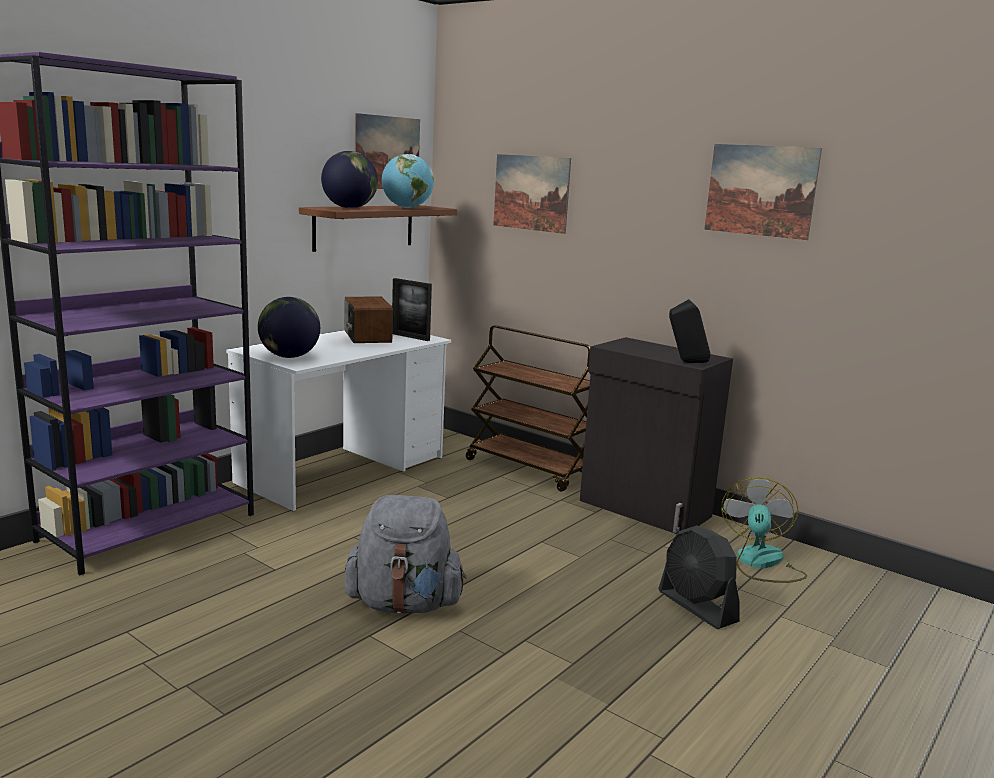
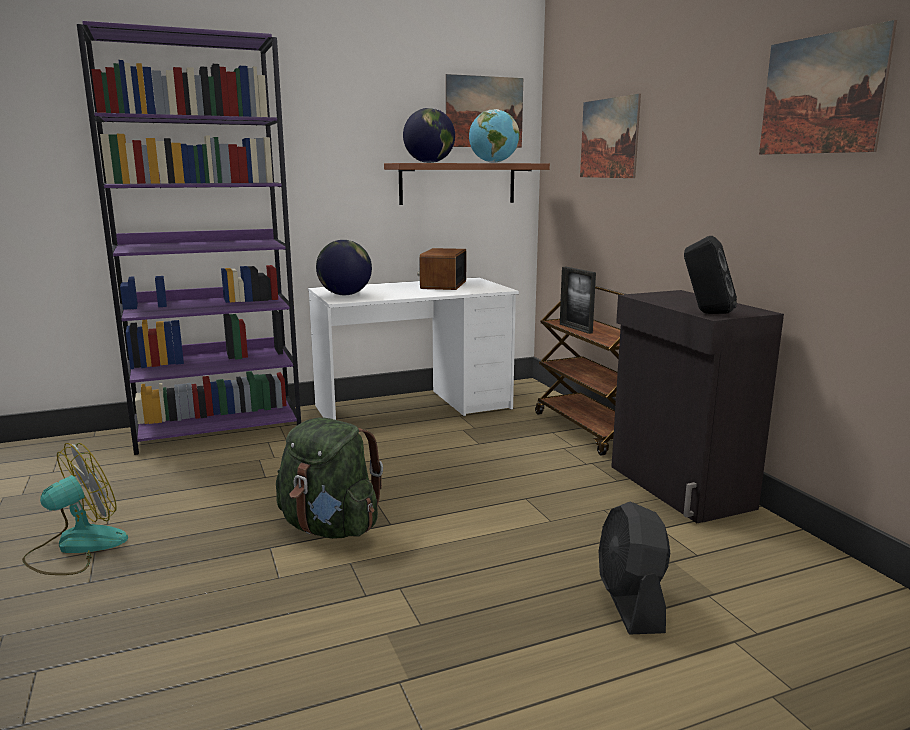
camera: 30 degrees right, 0 degrees up
grey backpack [345,495,467,614] -> green backpack [276,417,383,539]
picture frame [392,278,432,341] -> picture frame moved to [560,267,596,334]
fan [721,477,807,583] -> fan moved to [22,443,128,575]

